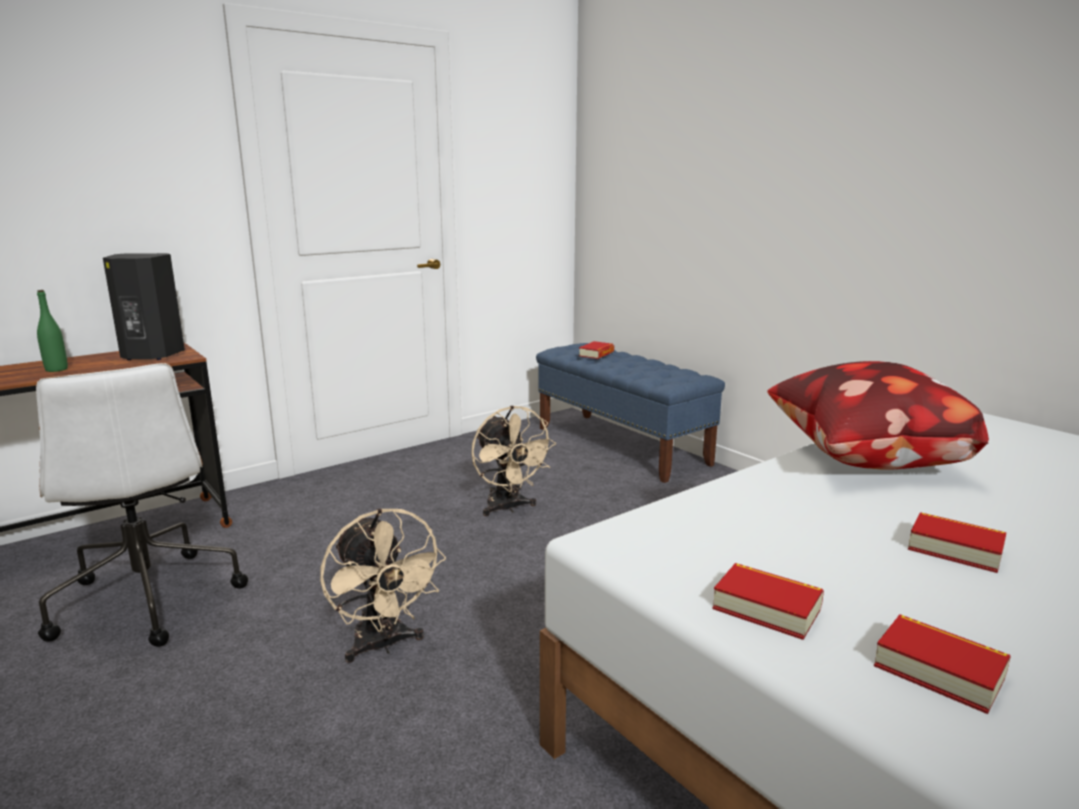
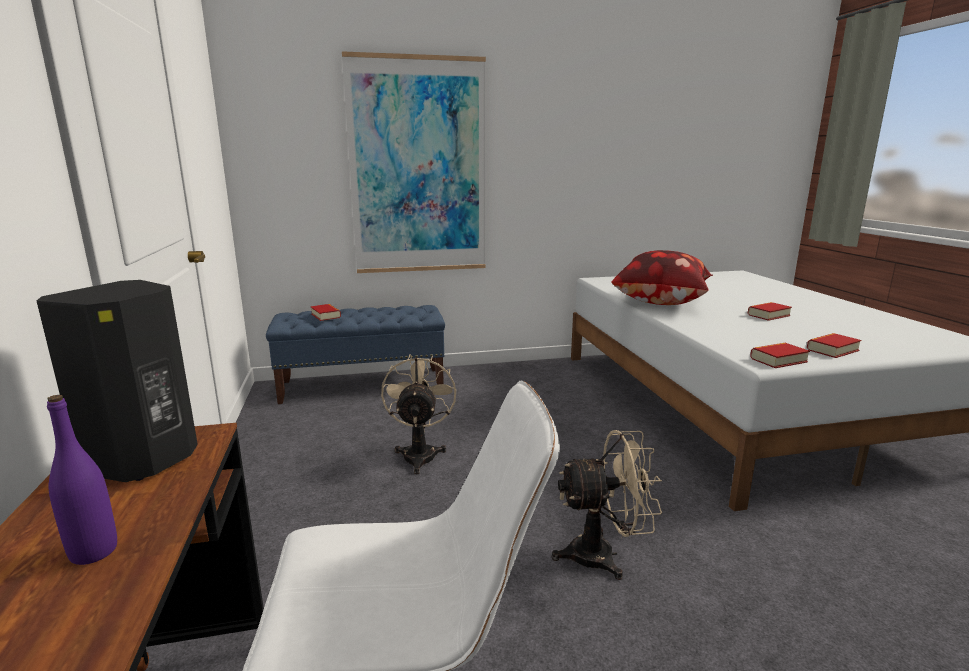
camera: 65 degrees left, 0 degrees up
green bottle [37,290,68,372] -> purple bottle [47,395,117,565]
beige fan [471,406,556,516] -> beige fan turned 90 degrees counterclockwise [381,355,456,474]
book [874,614,1010,714] -> book moved to [750,343,810,368]
none -> picture [342,51,486,273]

